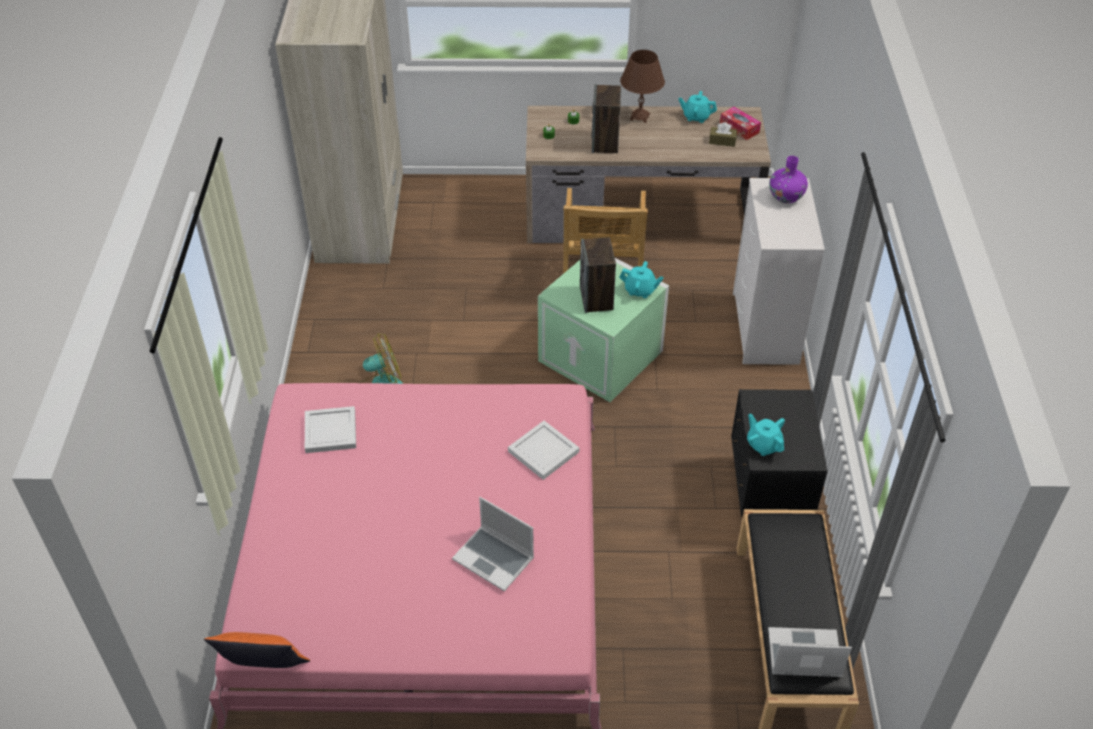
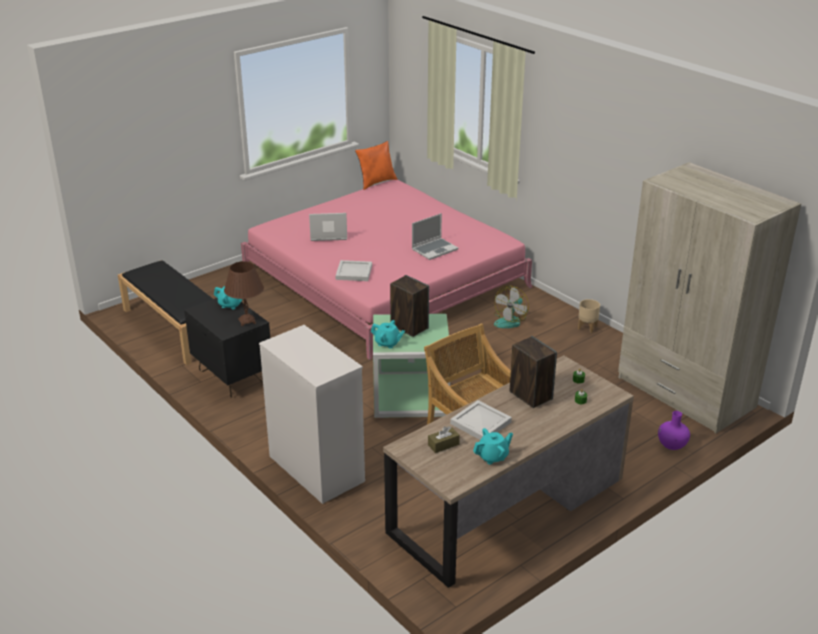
camera: 140 degrees right, 15 degrees down
white tray [305,406,356,453] -> white tray moved to [450,400,512,440]
turquoise teapot [619,261,663,298] -> turquoise teapot turned 135 degrees counterclockwise [371,320,405,349]
brown table lamp [620,50,665,123] -> brown table lamp moved to [224,261,264,326]
tissue box [720,107,761,140] -> none
laptop [768,627,852,677] -> laptop moved to [412,213,458,260]
purple vase [769,156,808,203] -> purple vase moved to [658,411,690,450]
none -> beige planter [578,299,600,333]

